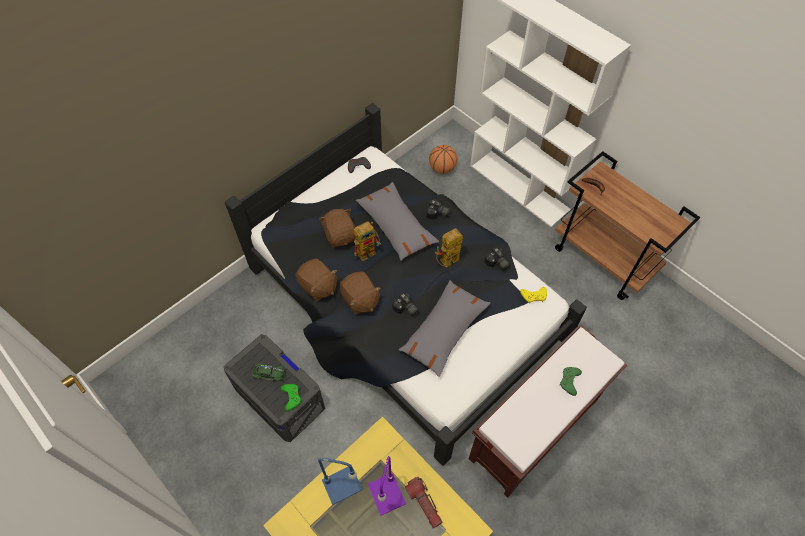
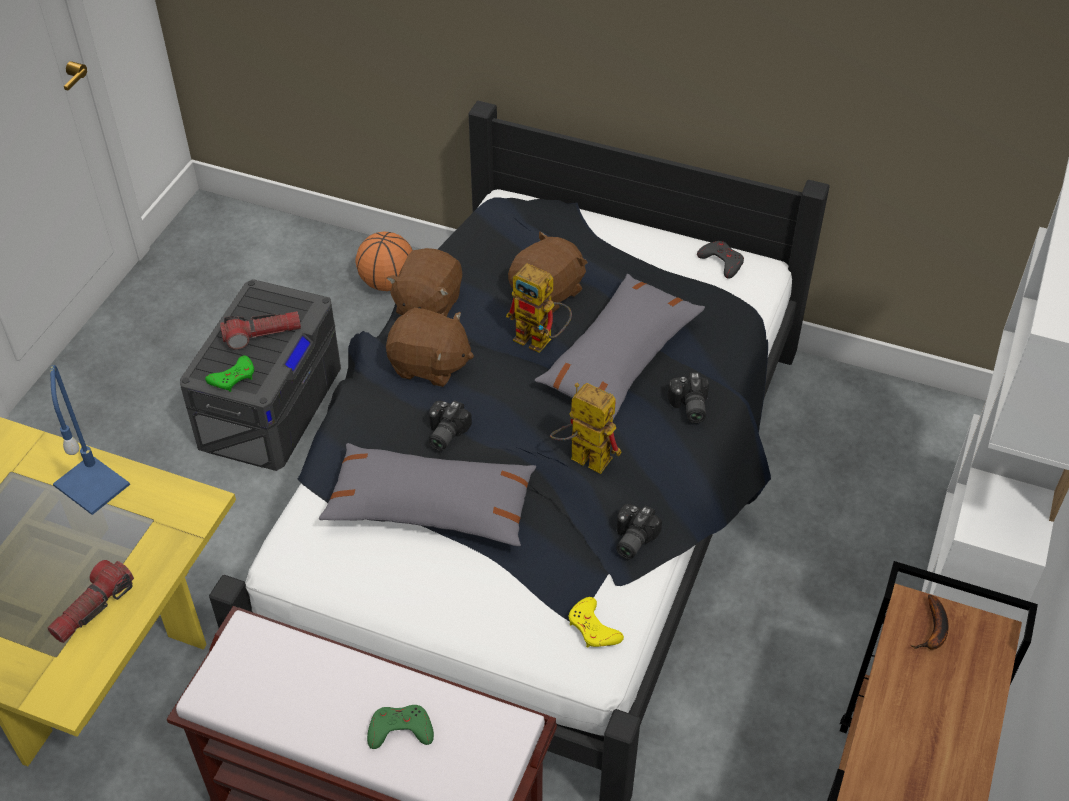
camera: 65 degrees right, 10 degrees down
green toy car [253,363,285,382] -> flashlight [220,311,301,350]
brown plush toy [340,271,381,315] -> brown plush toy turned 105 degrees counterclockwise [386,308,474,387]
purple table lamp [368,456,406,516] -> none
basketball [429,145,457,174] -> basketball moved to [355,231,412,291]

